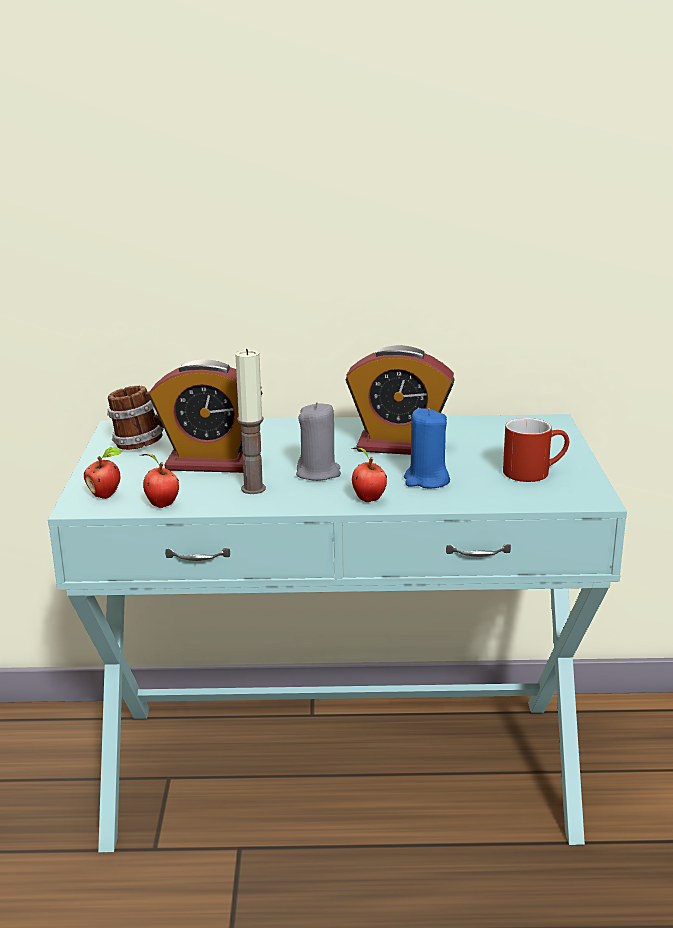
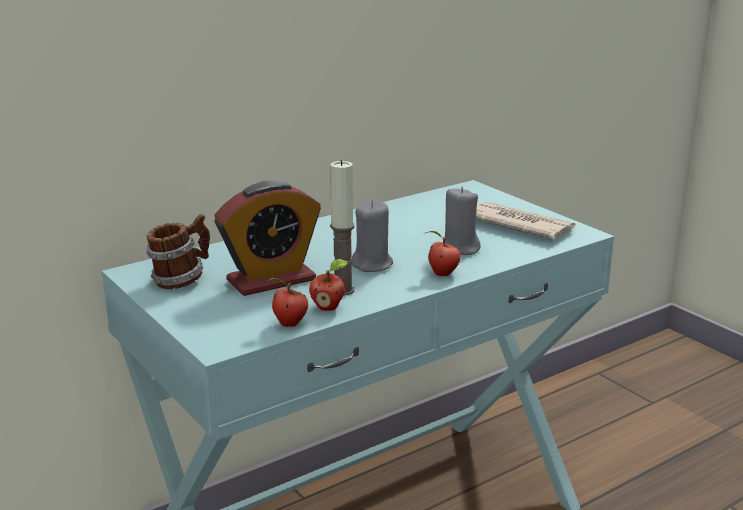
camera: 35 degrees left, 0 degrees up
apple [84,447,123,499] -> apple moved to [309,259,347,311]
alarm clock [346,345,455,455] -> none
blue candle [404,408,450,488] -> grey candle [445,187,481,255]
red mug [503,418,569,482] -> newspaper [476,201,576,240]

